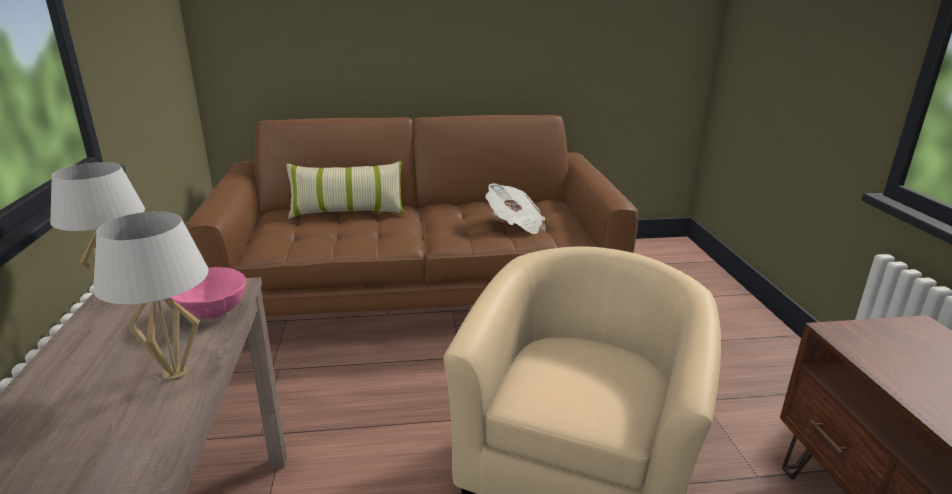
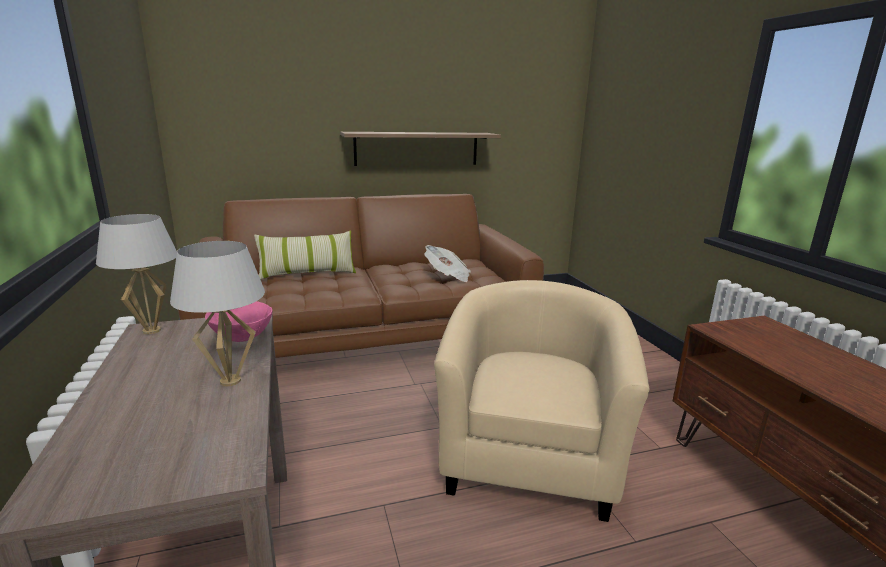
camera: 10 degrees left, 5 degrees down
none -> shelf [340,132,501,166]

